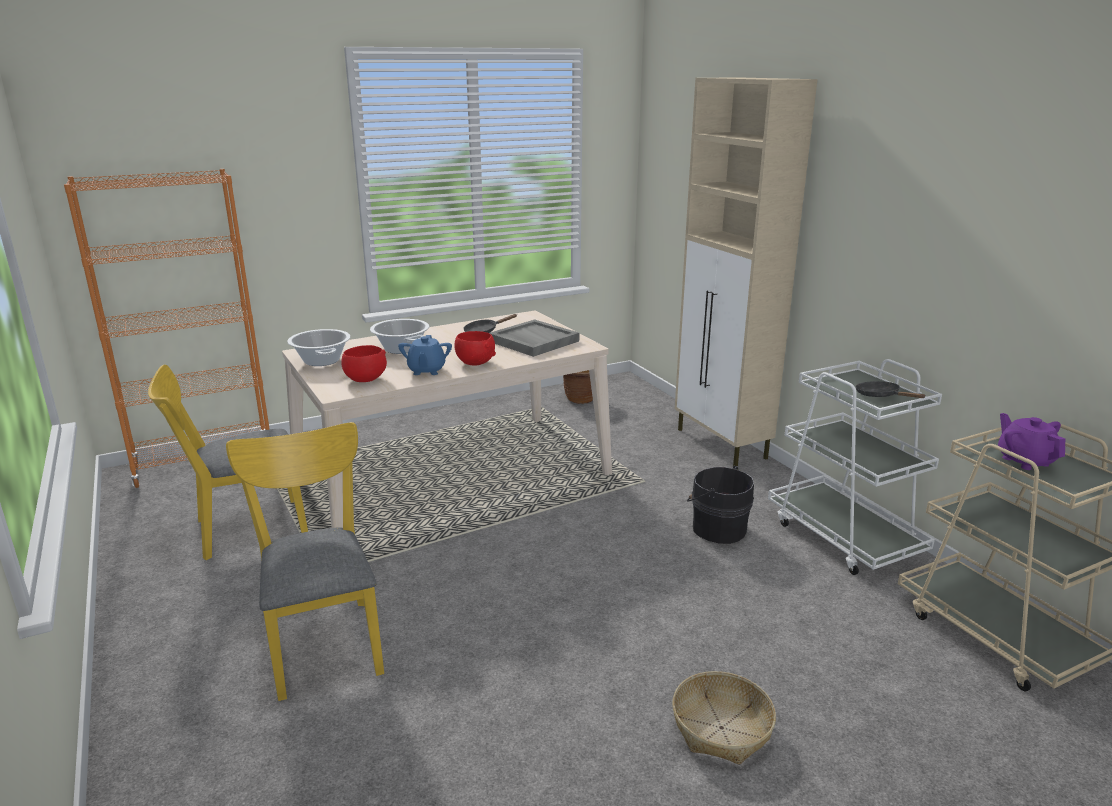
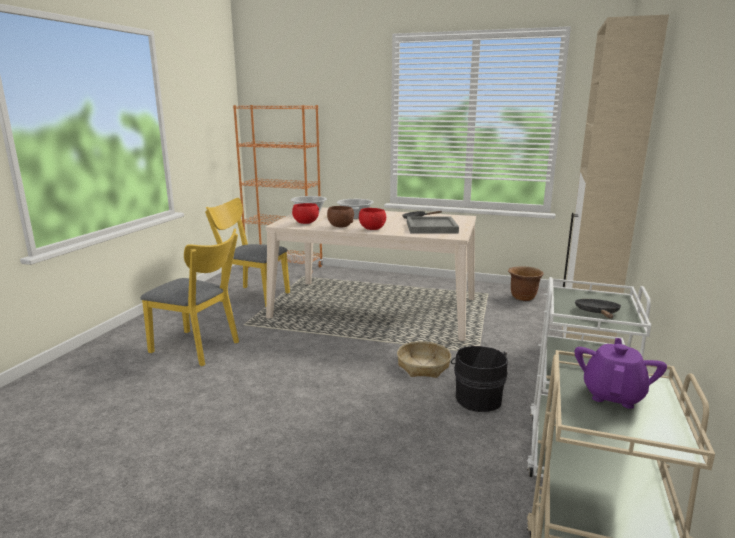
camera: 45 degrees right, 5 degrees down
yellow chair [226,422,384,701] -> yellow chair turned 90 degrees clockwise [140,229,239,366]
blue teapot [398,335,452,375] -> brown bowl [327,206,354,227]
basket [672,671,776,765] -> basket moved to [397,341,451,378]

